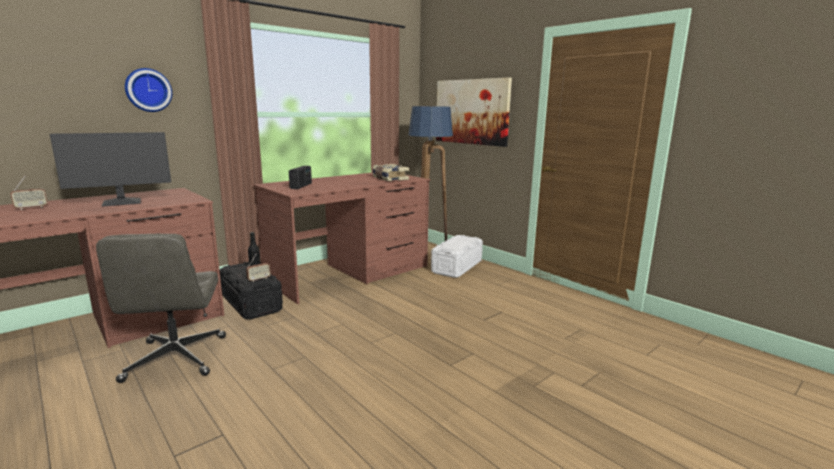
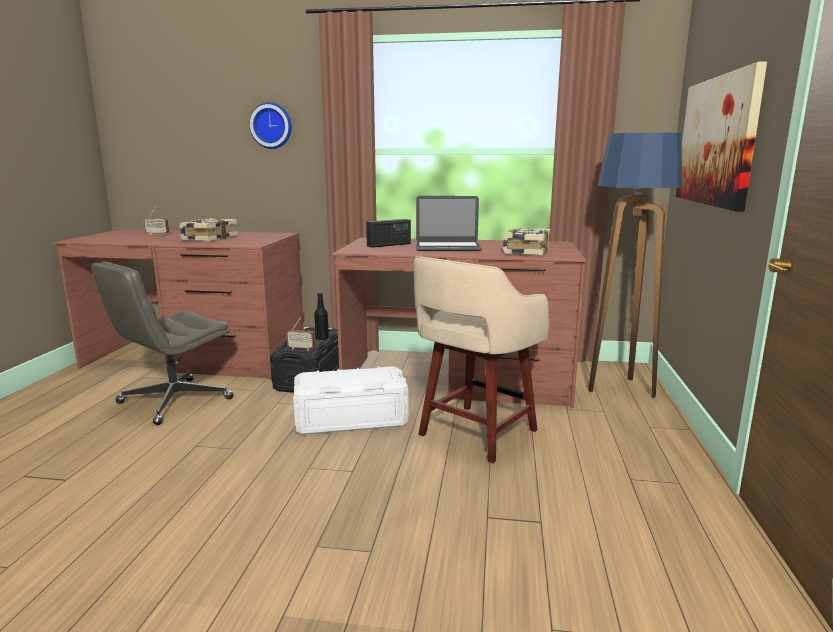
camera: 50 degrees right, 0 degrees up
monitor [50,132,171,207] -> book [179,218,238,241]
white storage box [431,235,483,278] -> white storage box moved to [293,367,409,435]
none -> beige stool [414,256,550,463]
none -> laptop [416,196,482,251]

